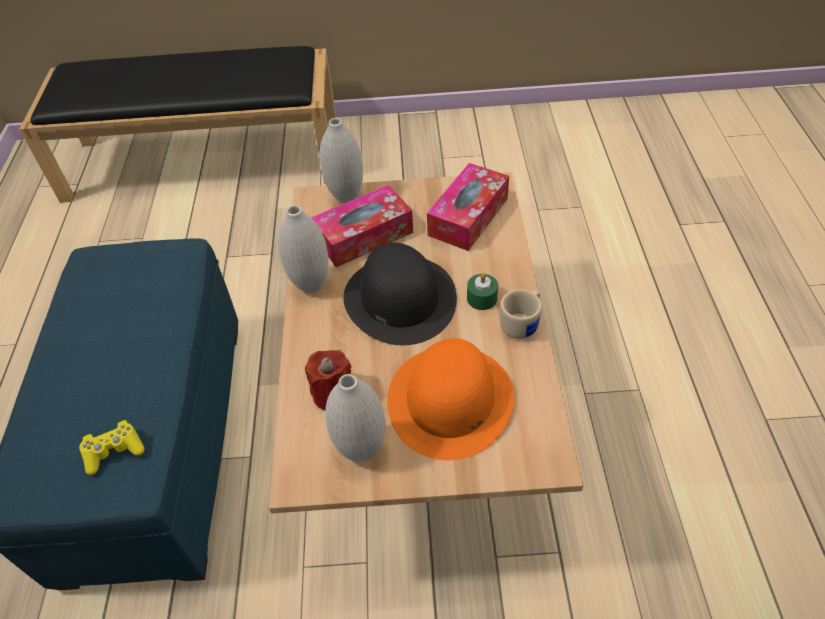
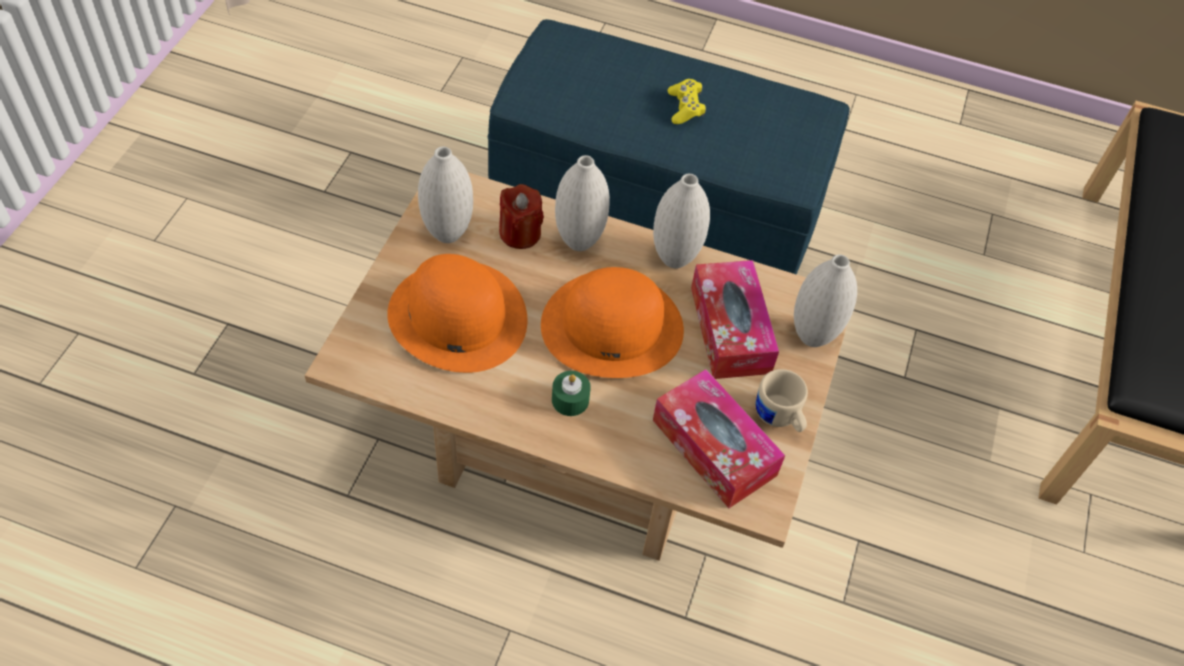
camera: 105 degrees right, 5 degrees up
yellow game controller [79,420,144,475] -> yellow game controller moved to [668,79,706,124]
black hat [343,243,457,345] -> orange hat [541,267,684,378]
beige mug [500,289,542,339] -> beige mug moved to [756,369,808,432]
none -> white vase [555,155,610,251]

